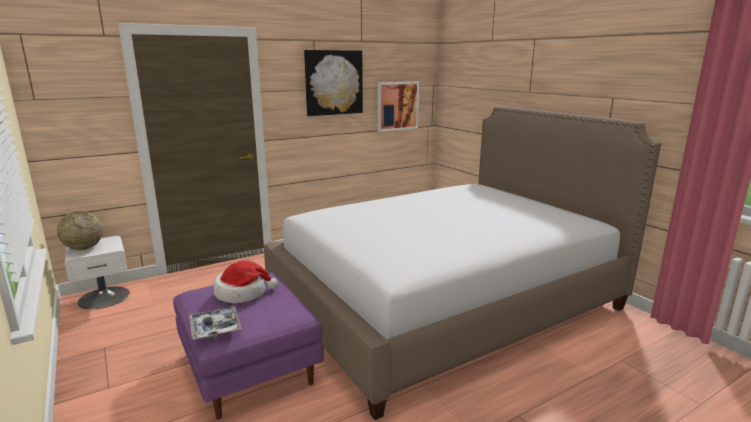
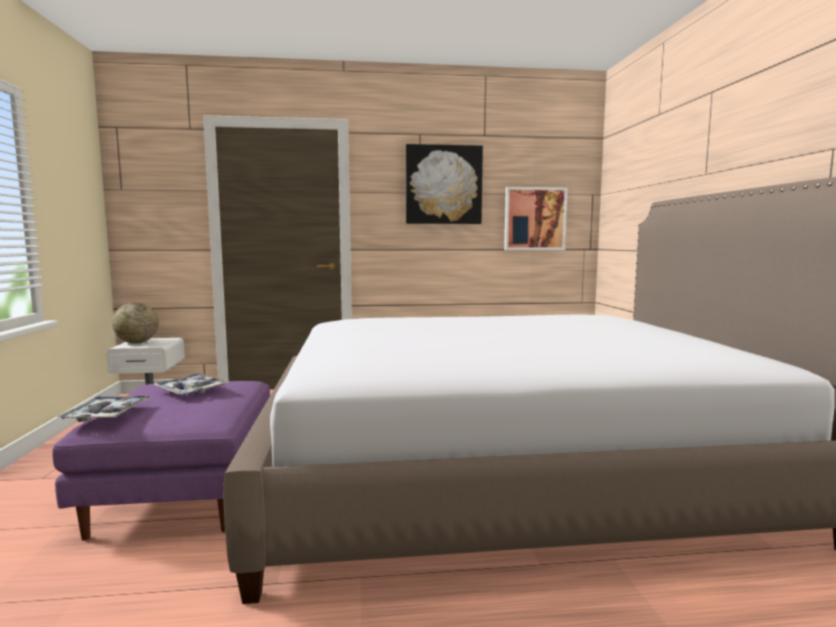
camera: 25 degrees right, 10 degrees down
hat [214,261,278,303] -> tray [153,373,228,395]

